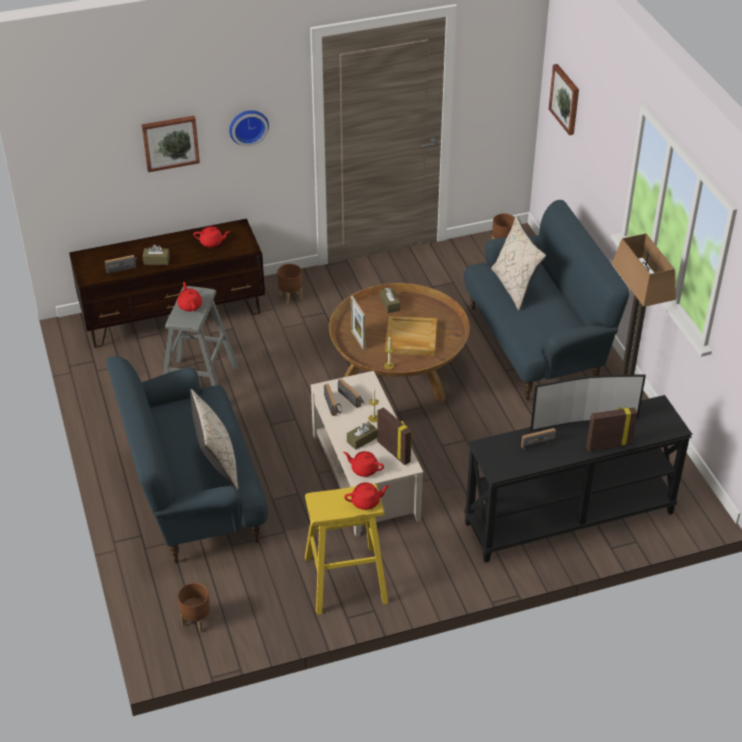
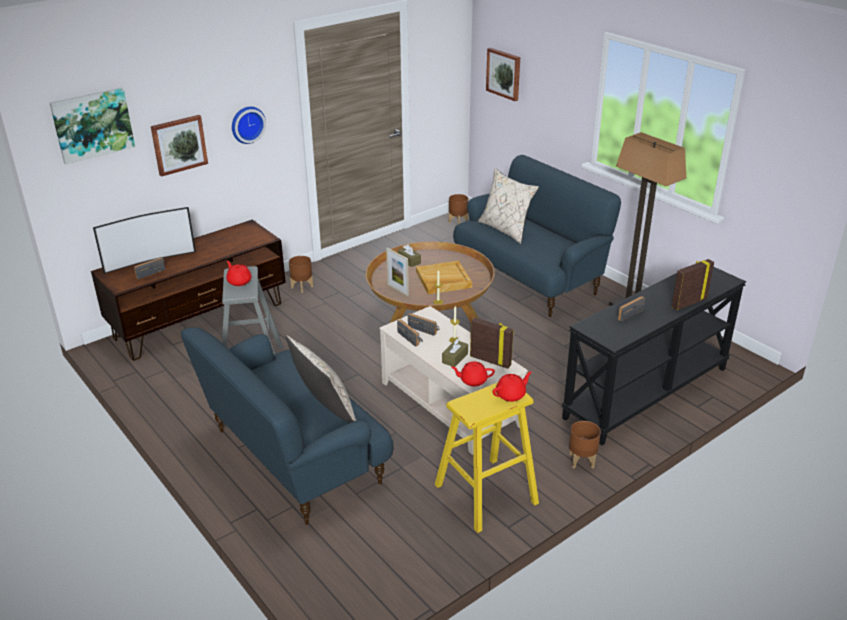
camera: 20 degrees left, 10 degrees down
brown tissue box [143,245,170,265] -> none
brown planter [178,583,211,633] -> brown planter moved to [569,421,601,468]
red teapot [193,226,230,248] -> none
television [530,374,646,431] -> television moved to [93,207,196,274]
none -> picture [50,87,135,164]

